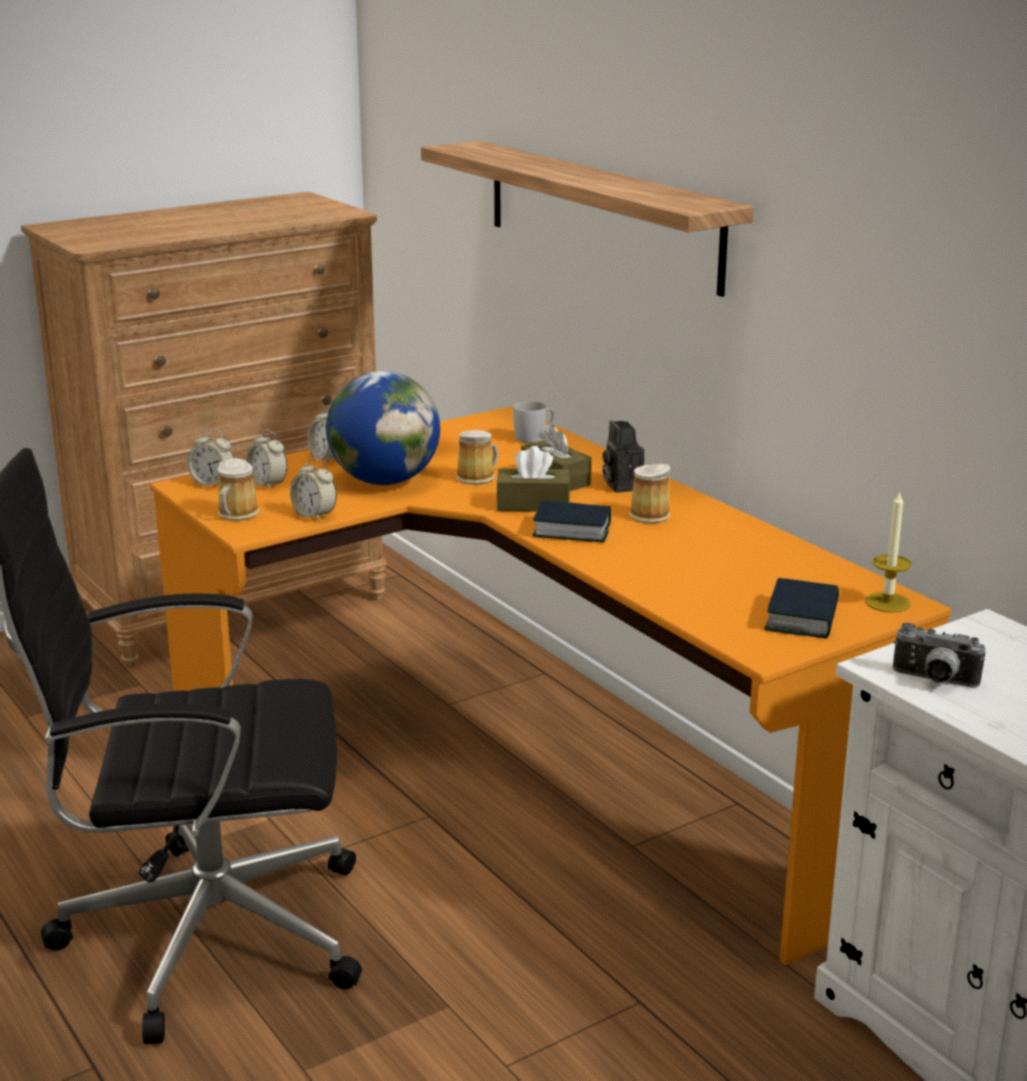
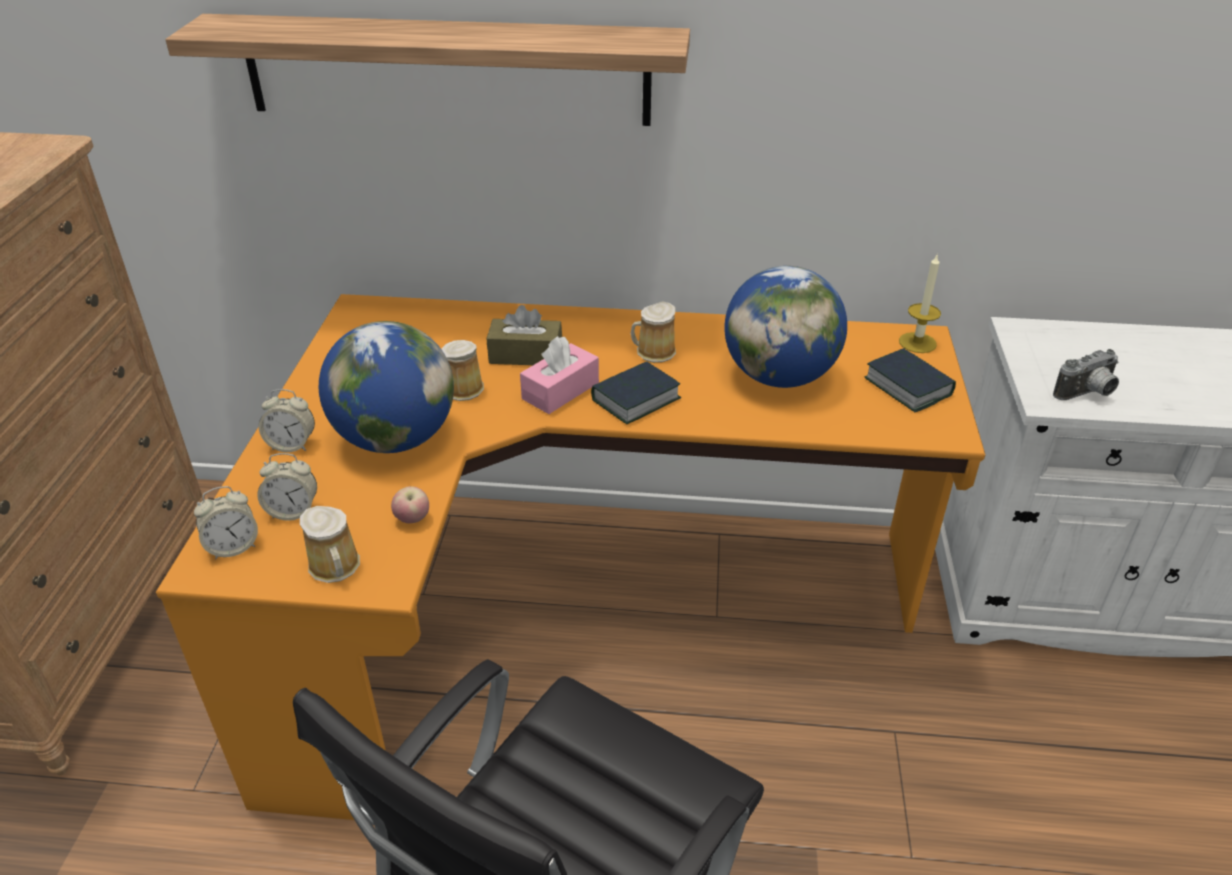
camera: 50 degrees left, 15 degrees up
alarm clock [290,458,337,521] -> apple [391,486,429,523]
brown tissue box [496,446,570,512] -> pink tissue box [520,336,599,414]
white mug [513,401,554,443] -> none
camera [602,420,644,493] -> none
none -> globe [724,266,847,388]

